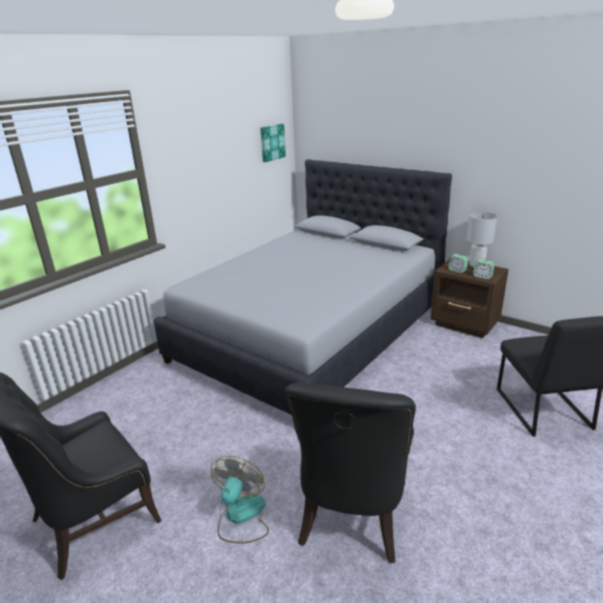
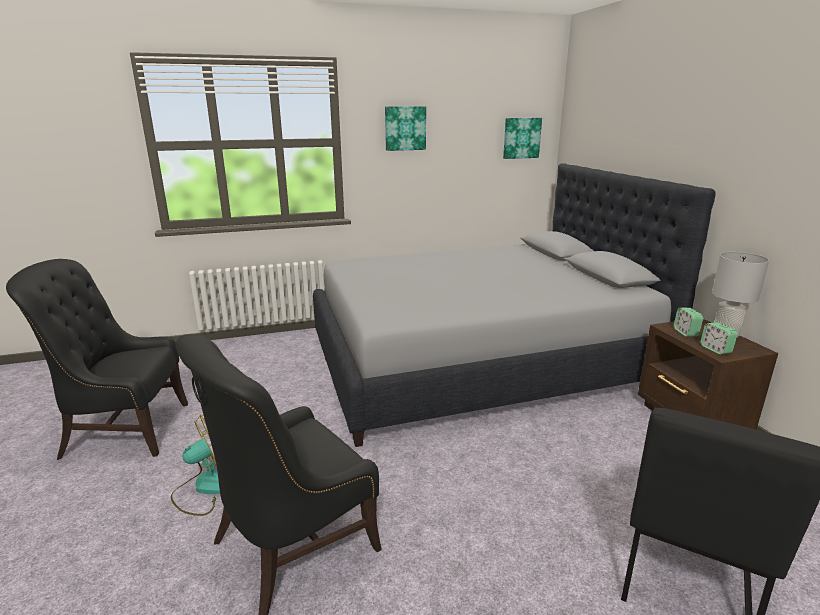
camera: 35 degrees right, 5 degrees down
none -> picture [385,106,426,151]

